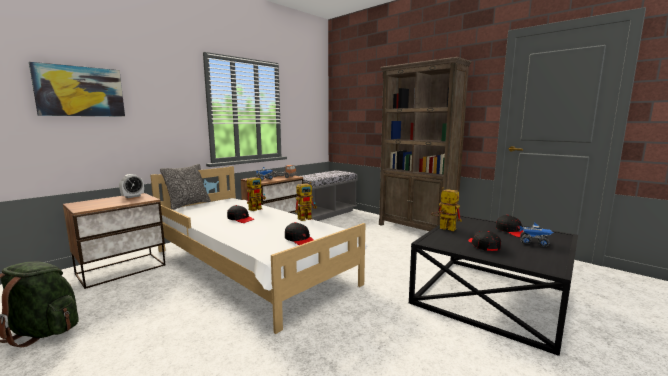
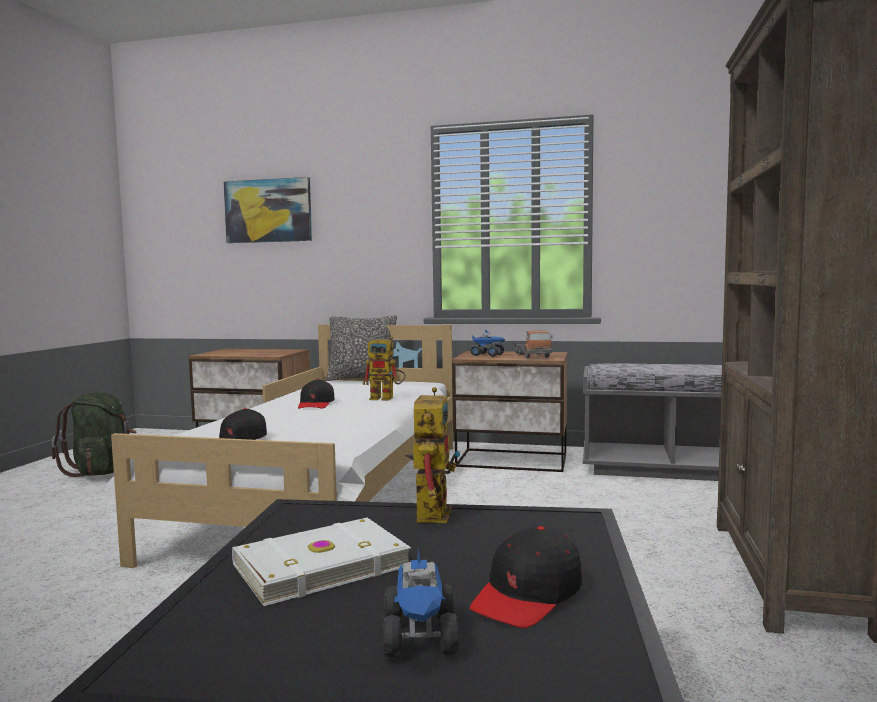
camera: 60 degrees right, 5 degrees down
alarm clock [119,174,144,198] -> none
toy robot [295,182,317,221] -> none
black cap [468,230,501,251] -> white book [232,518,411,606]

